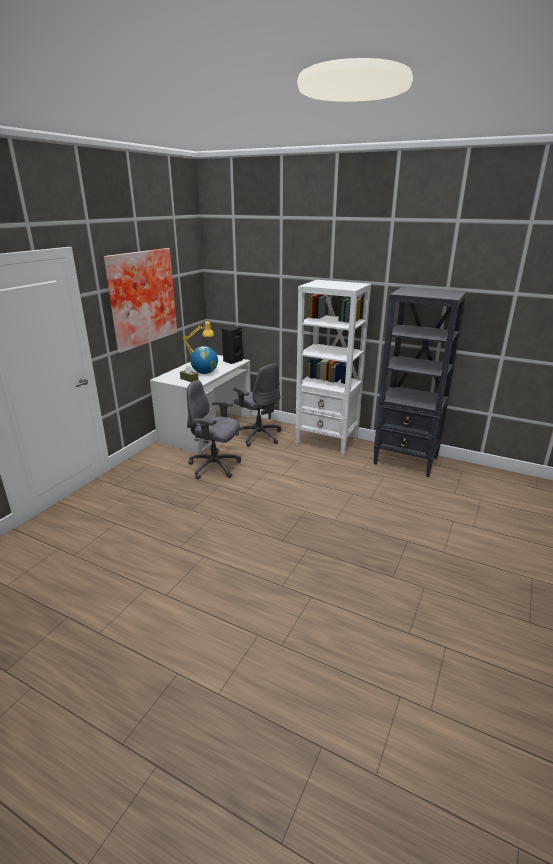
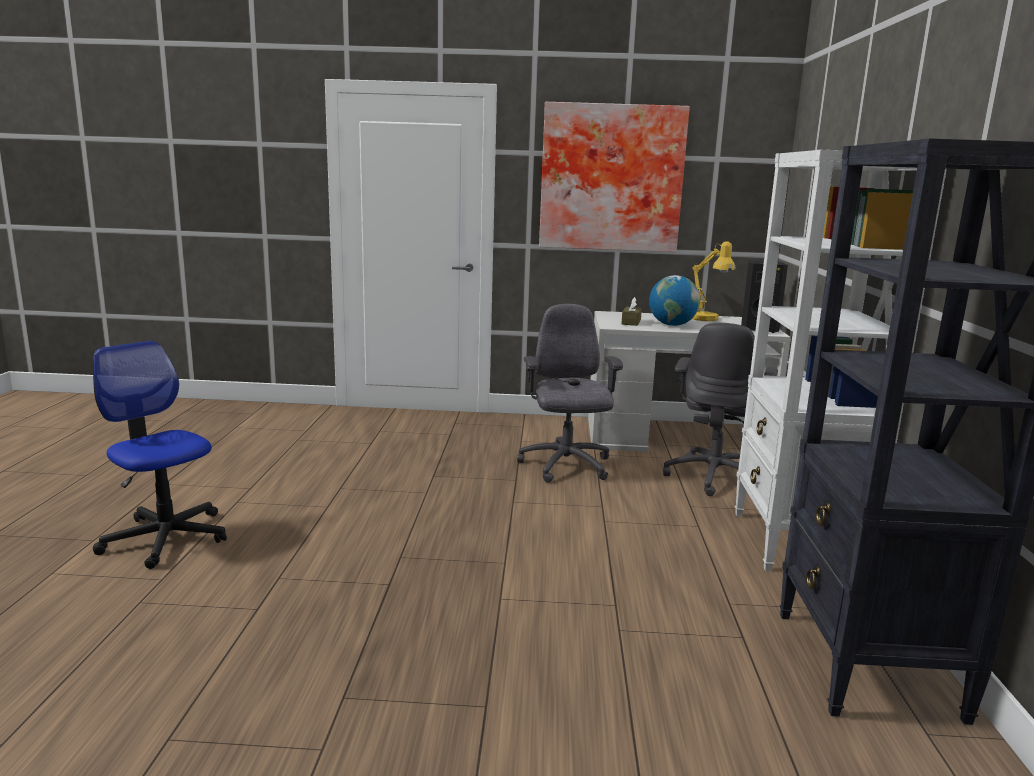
camera: 65 degrees right, 10 degrees down
none -> office chair [93,341,227,569]

